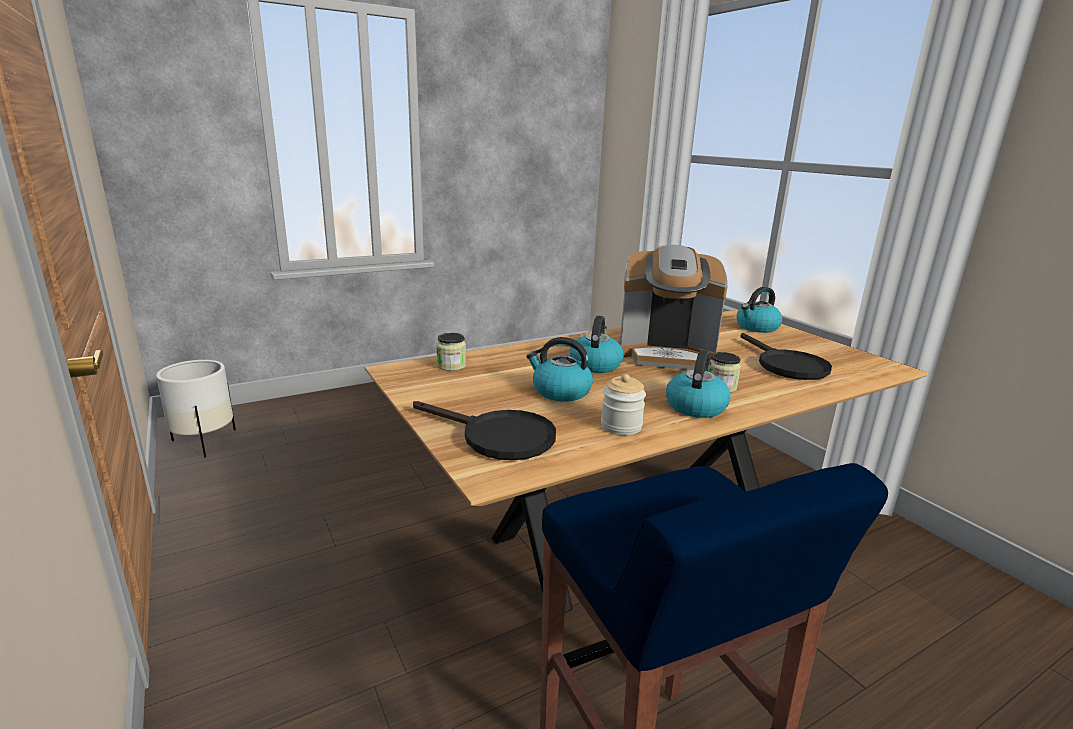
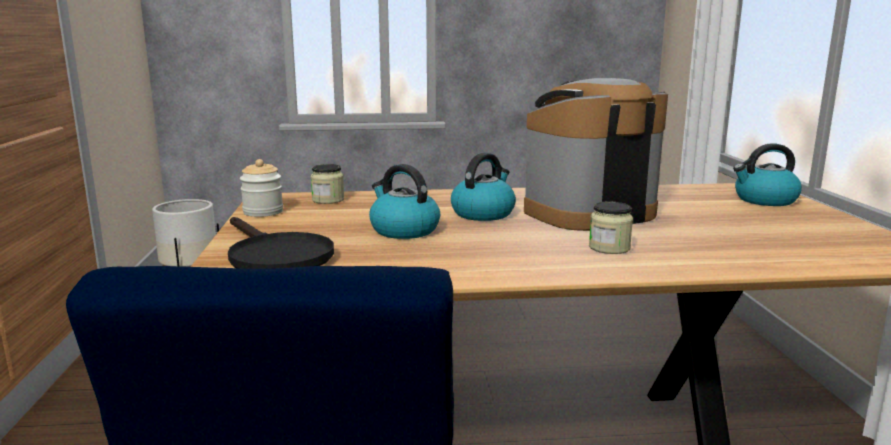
camera: 25 degrees right, 5 degrees down
jar [601,374,646,435] -> jar moved to [240,159,283,217]
coffee machine [619,245,727,370] -> coffee machine turned 120 degrees clockwise [524,78,668,231]
kettle [666,350,731,418] -> none
black frying pan [740,333,832,380] -> none

